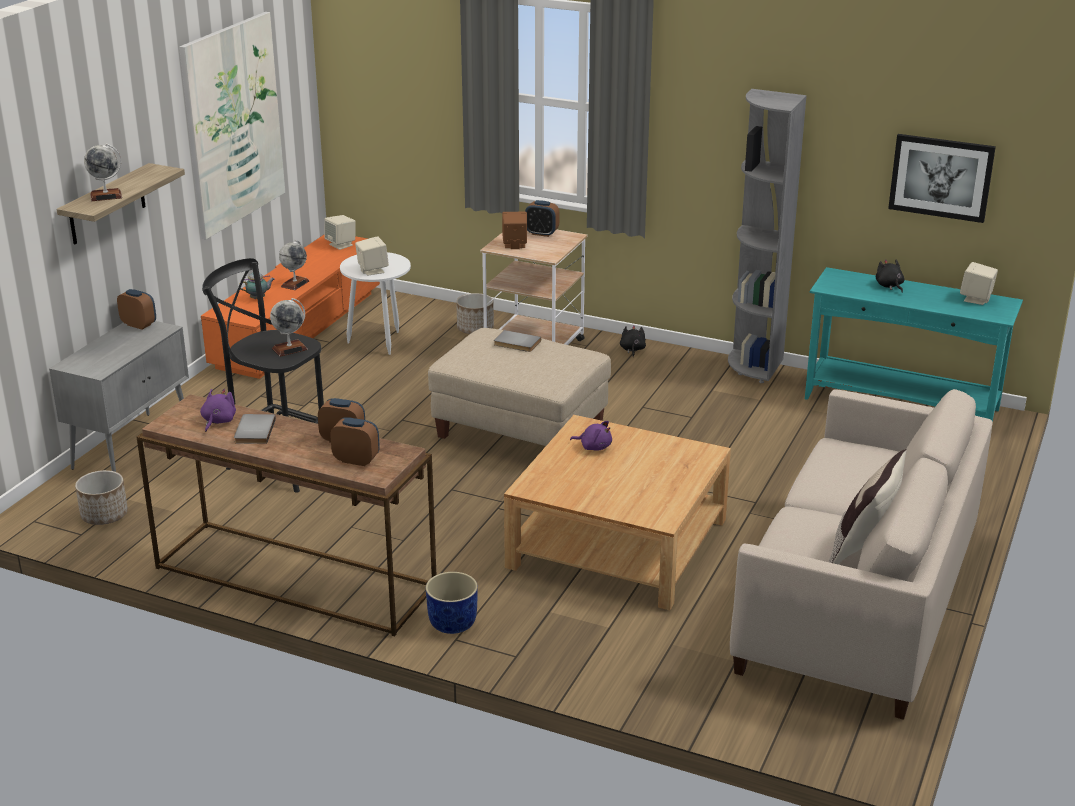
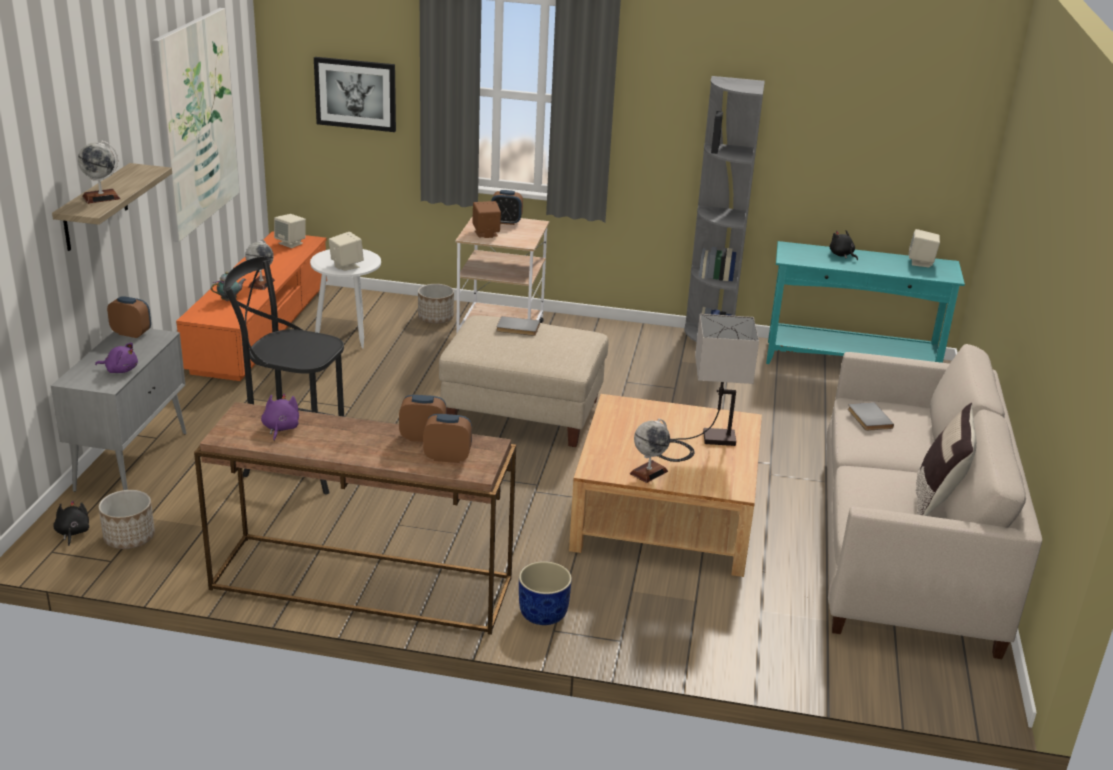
camera: 15 degrees left, 0 degrees up
grey book [234,414,276,444] -> grey book moved to [848,402,894,431]
globe [270,298,308,357] -> globe moved to [630,418,670,483]
purple plush toy [570,421,612,451] -> purple plush toy moved to [95,343,138,373]
black plush toy [620,325,646,357] -> black plush toy moved to [53,501,89,546]
picture [888,134,996,223] -> picture moved to [314,57,396,132]
none -> table lamp [658,314,759,462]

